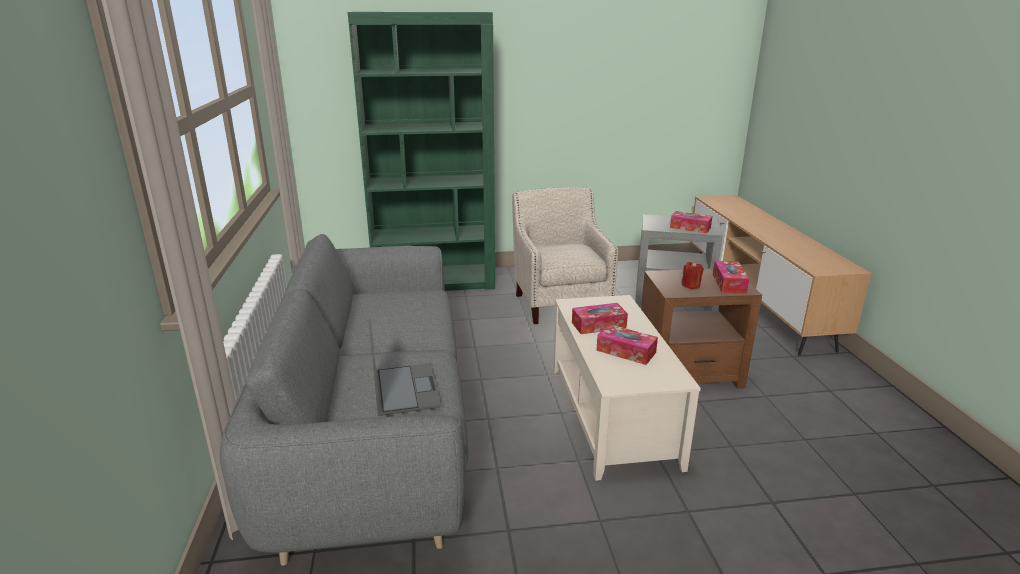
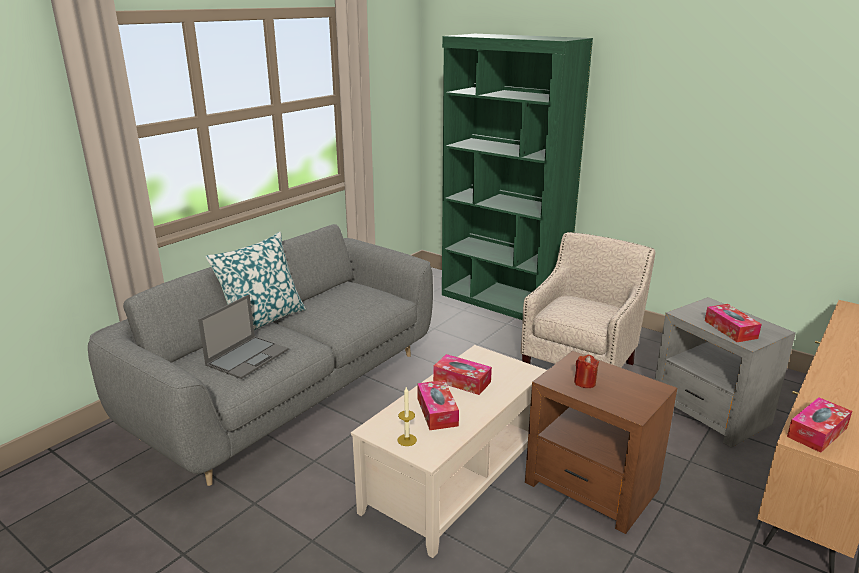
camera: 45 degrees right, 0 degrees up
tissue box [713,260,749,294] -> tissue box moved to [787,397,852,453]
none -> pillow [206,232,306,330]
none -> candle [398,387,417,446]

